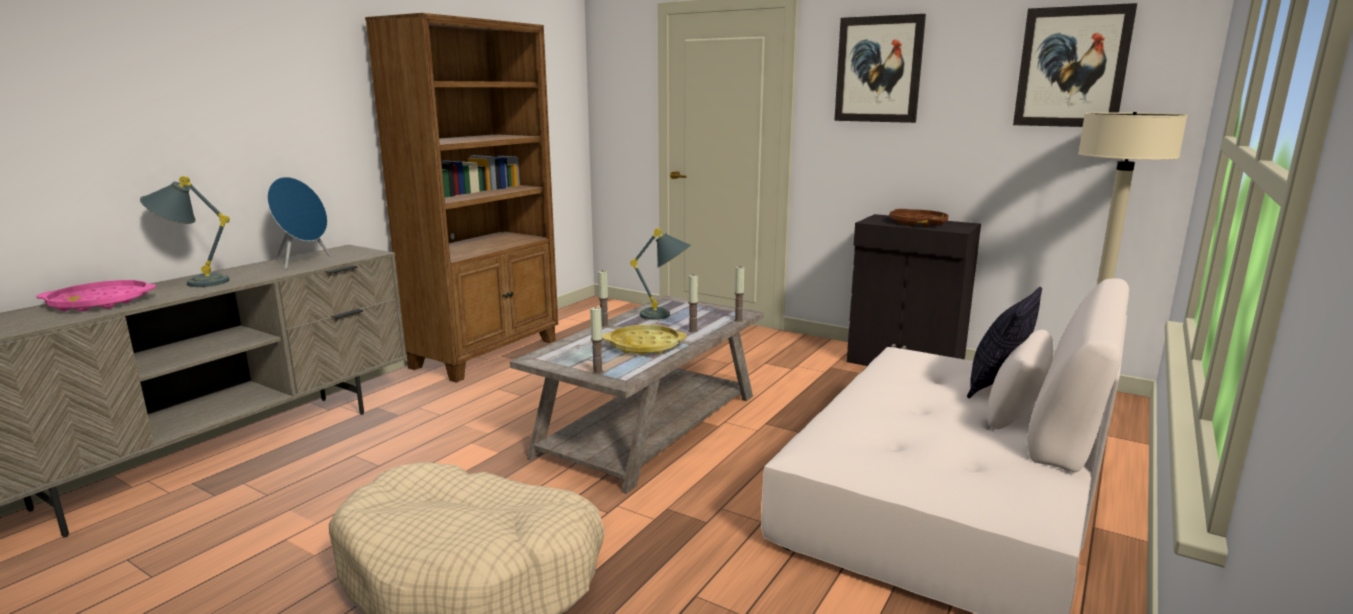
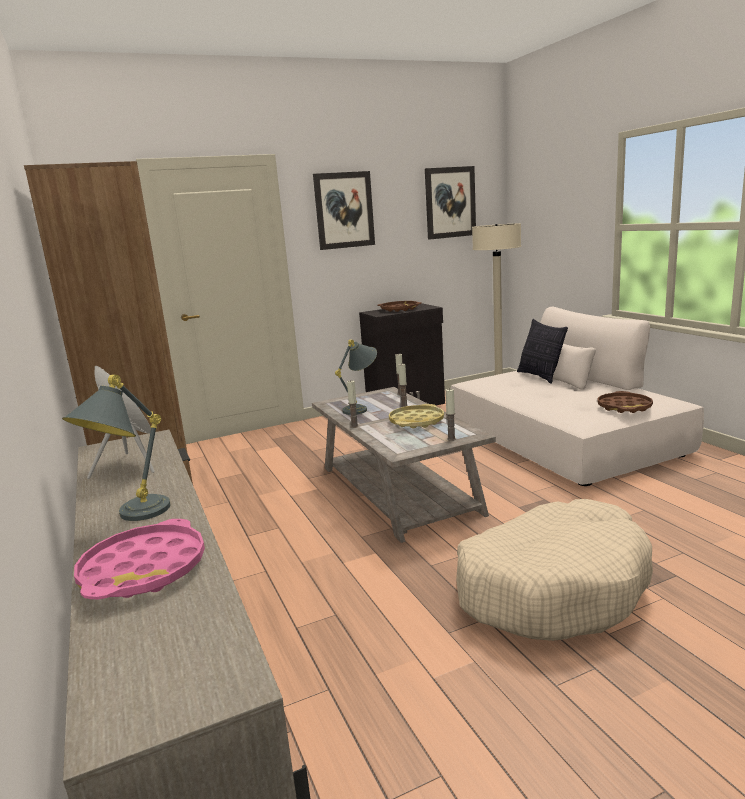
camera: 55 degrees left, 0 degrees up
none -> brown tray [597,391,653,413]

